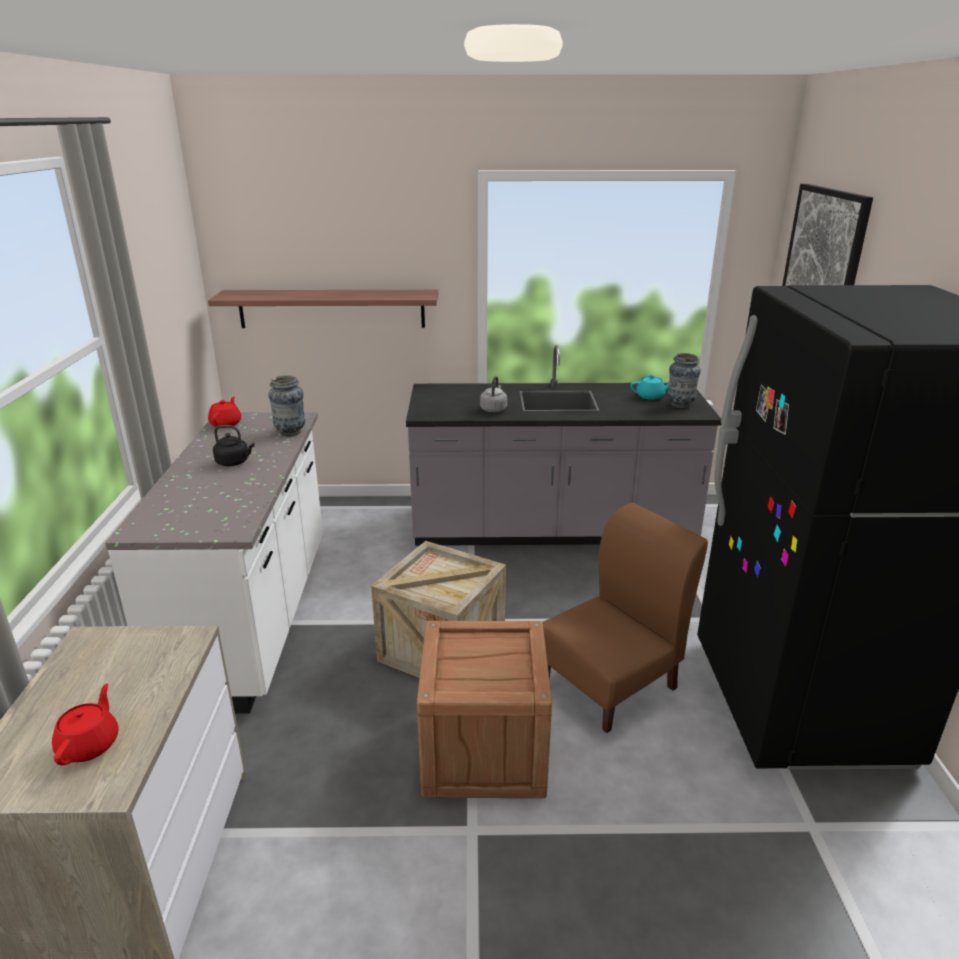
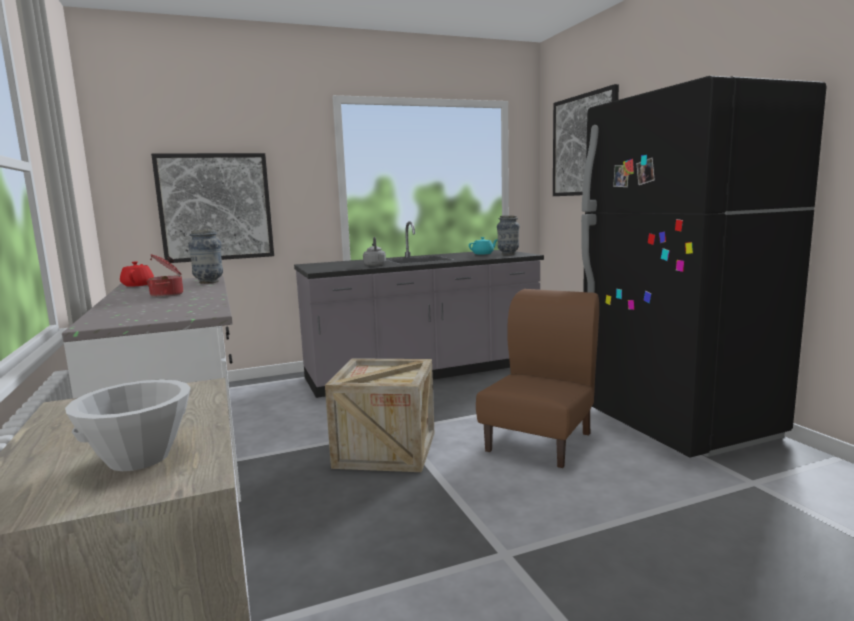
camera: 20 degrees left, 15 degrees down
red teapot [52,683,119,765] -> white bowl [65,380,191,471]
shelf [208,290,438,328] -> picture [151,153,274,263]
black kettle [213,425,255,466] -> cooking pot [147,254,183,297]
crate [417,621,552,798] -> none

